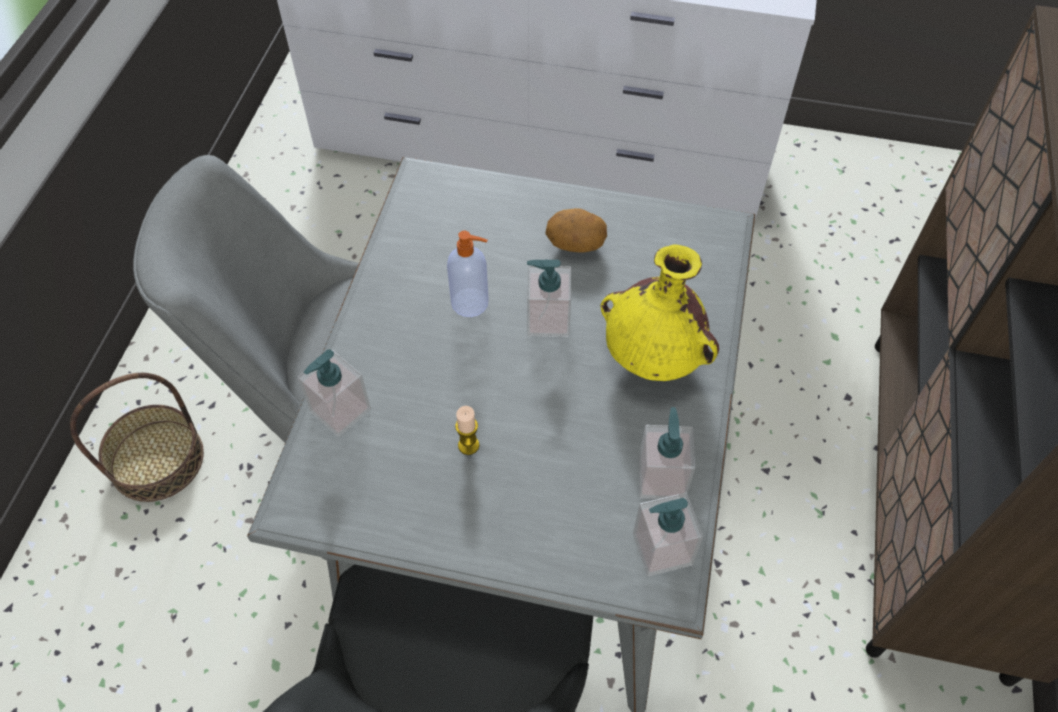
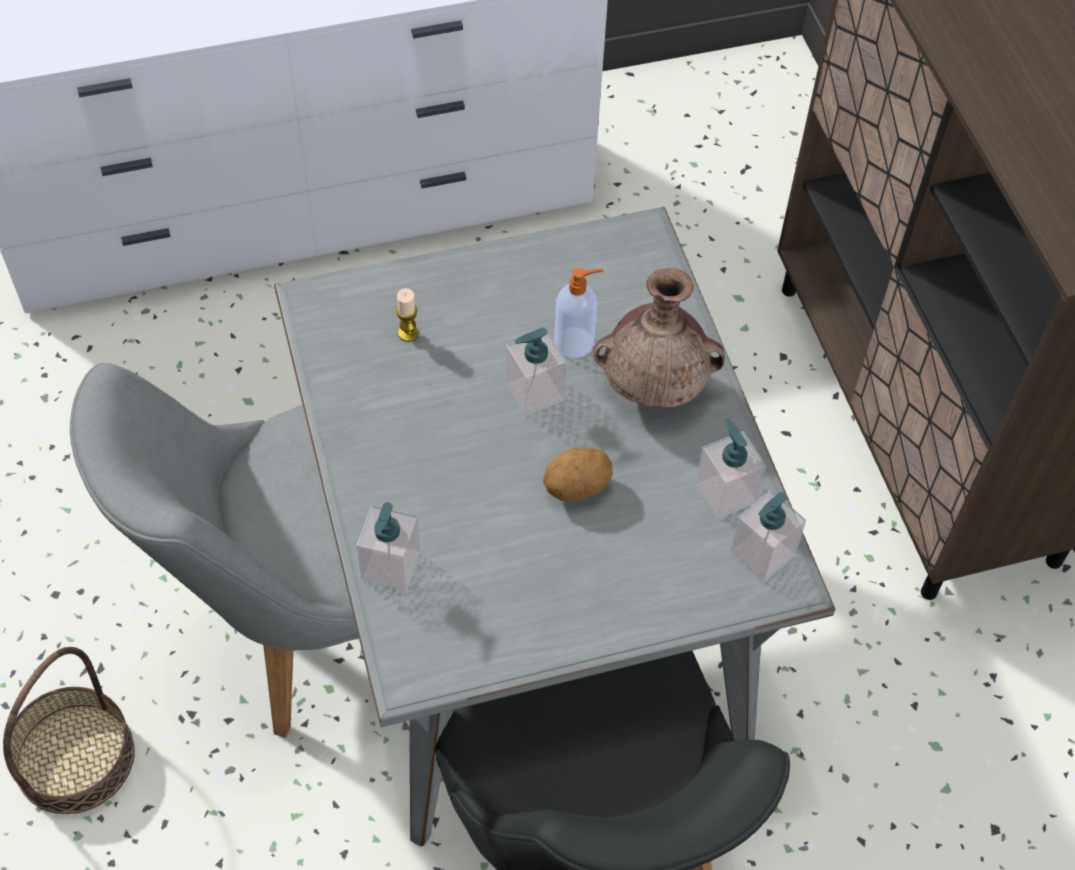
camera: 30 degrees left, 0 degrees up
soap dispenser [447,231,489,317] -> soap dispenser moved to [554,268,603,358]
candle [455,406,479,455] -> candle moved to [396,288,419,342]
potato [545,208,607,253] -> potato moved to [543,448,613,501]
yellow vase [601,244,719,381] -> brown vase [593,268,725,408]

